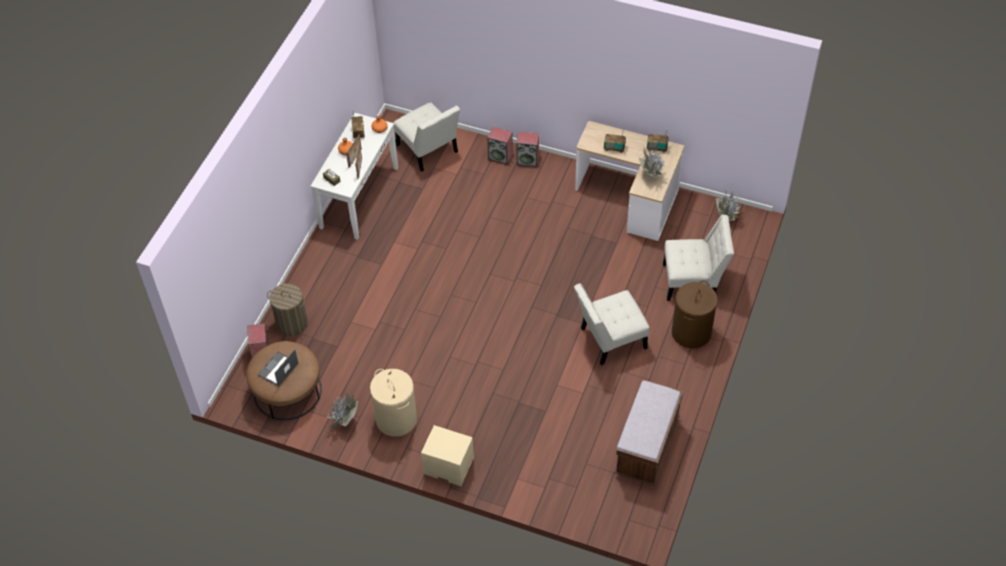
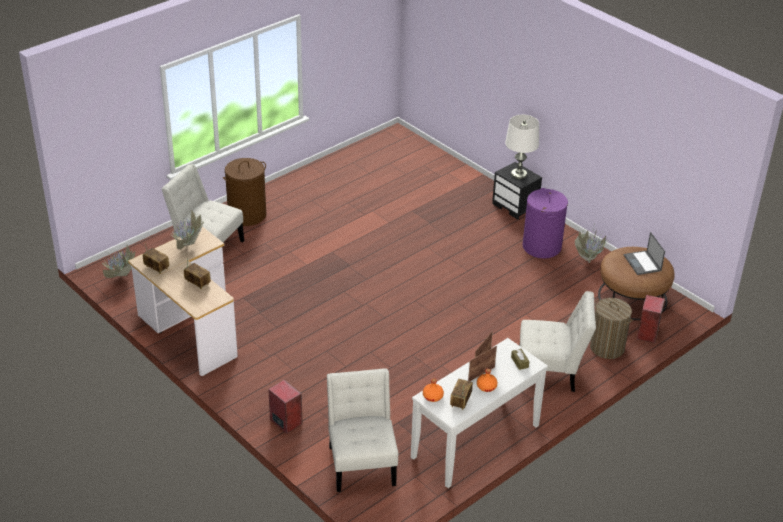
camera: 155 degrees left, 15 degrees down
laptop [258,349,298,387] -> laptop turned 105 degrees clockwise [624,232,665,275]
beige laundry basket [370,369,417,437] -> purple laundry basket [523,188,568,258]
beige nightstand [421,425,474,487] -> black nightstand [492,162,542,220]
speaker [516,132,539,167] -> none
white chair [574,284,650,365] -> white chair moved to [519,291,596,392]
brown bench [615,379,683,486] -> none
none -> white table lamp [505,115,539,179]

